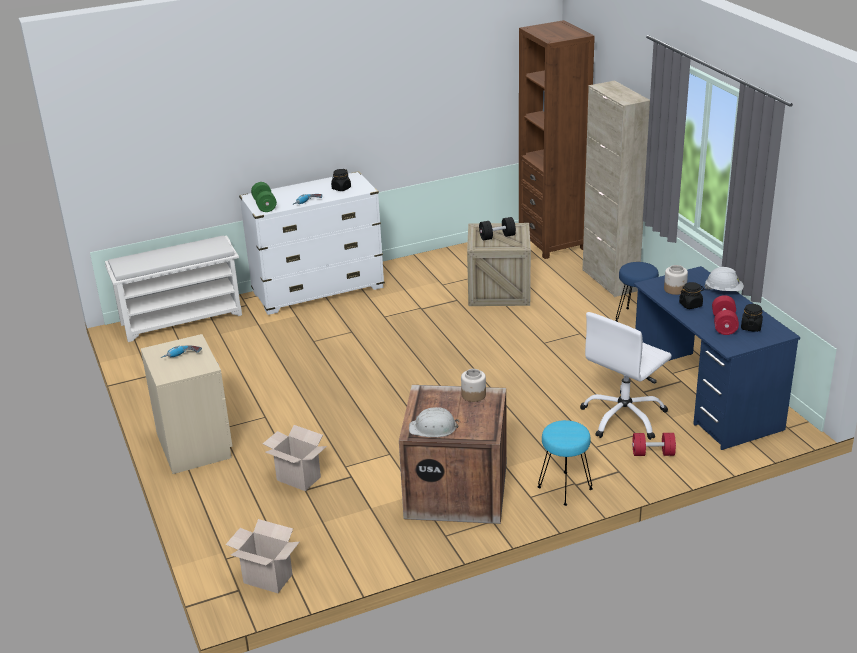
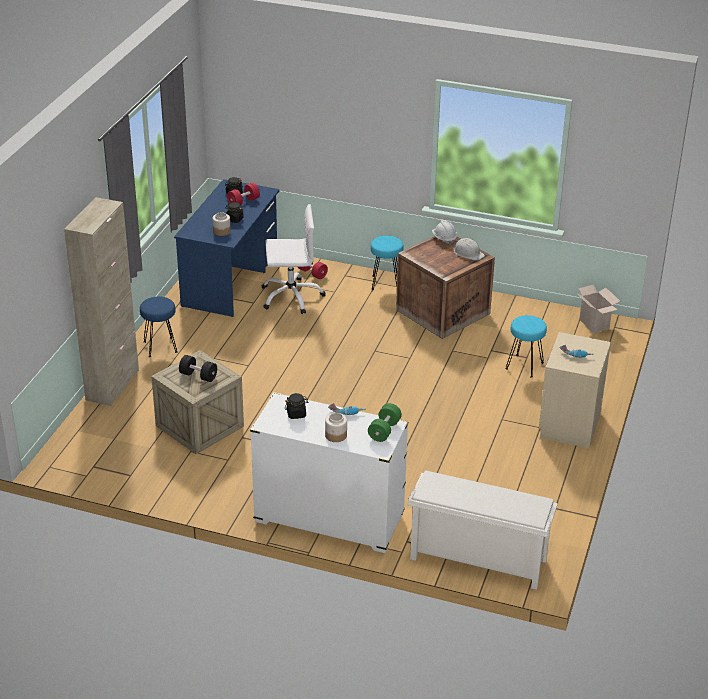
camera: 140 degrees left, 5 degrees up
cardboard box [263,425,327,491] -> turquoise stool [505,315,547,378]
jar [461,369,486,402] -> jar moved to [325,413,347,442]
brown bookcase [519,20,595,259] -> none
white hard hat [704,267,744,291] -> white hard hat moved to [432,220,457,245]

